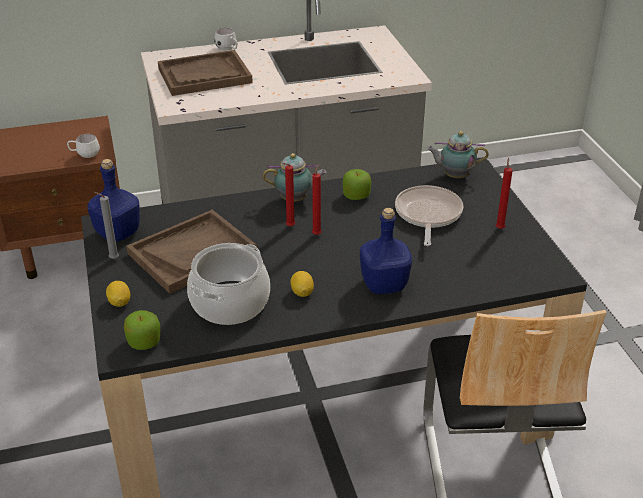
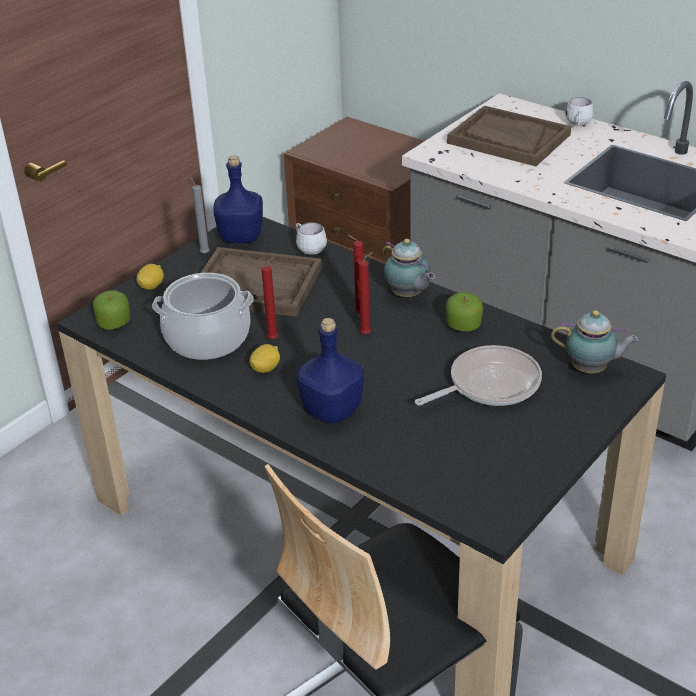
camera: 55 degrees right, 0 degrees up
white mug [67,134,100,158] -> white mug moved to [296,222,327,255]
teapot [427,131,489,178] -> teapot turned 135 degrees clockwise [551,310,639,373]
red candle [496,158,513,229] -> red candle moved to [261,256,278,340]

